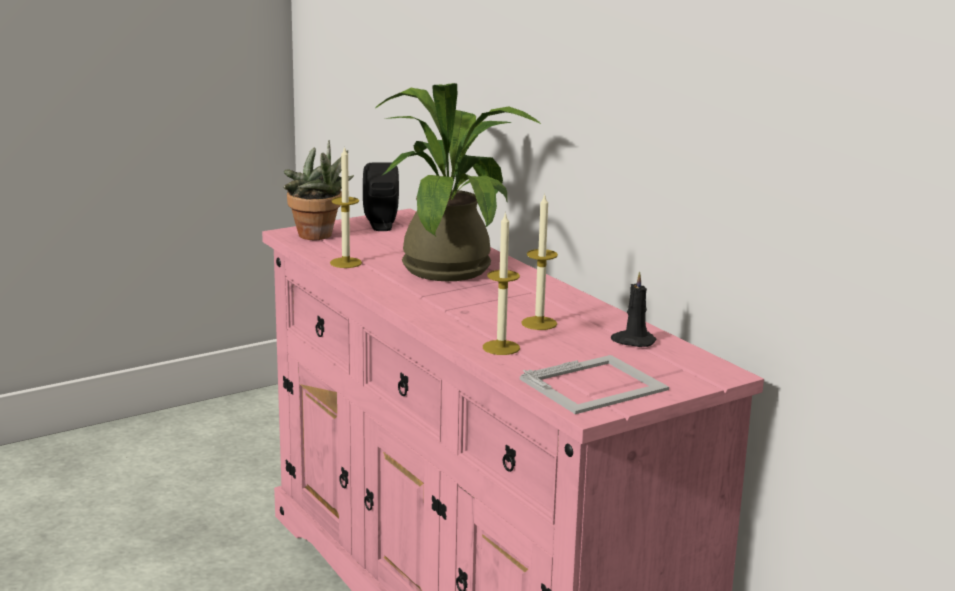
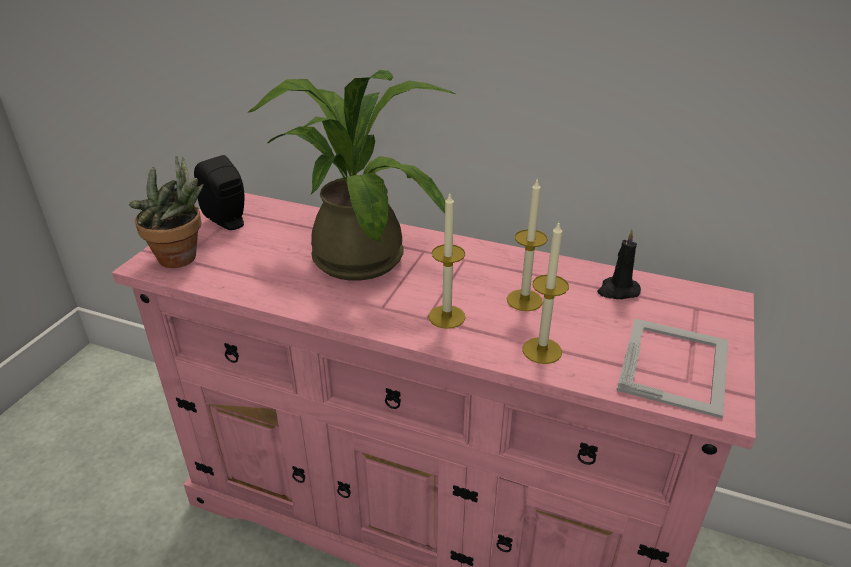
camera: 35 degrees left, 15 degrees up
candle [330,146,362,268] -> candle moved to [428,194,466,329]

